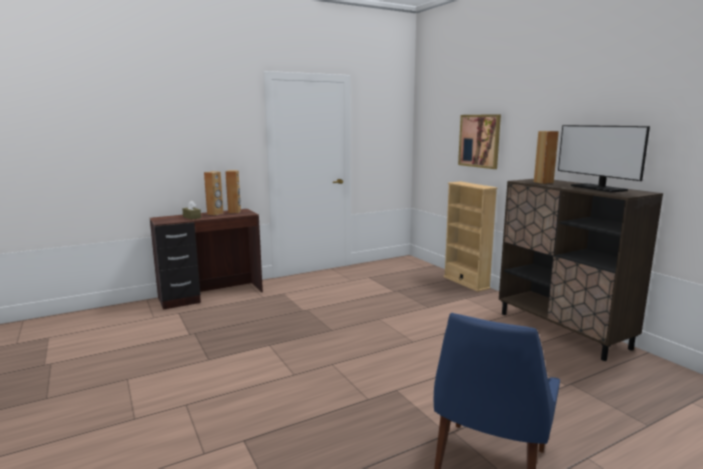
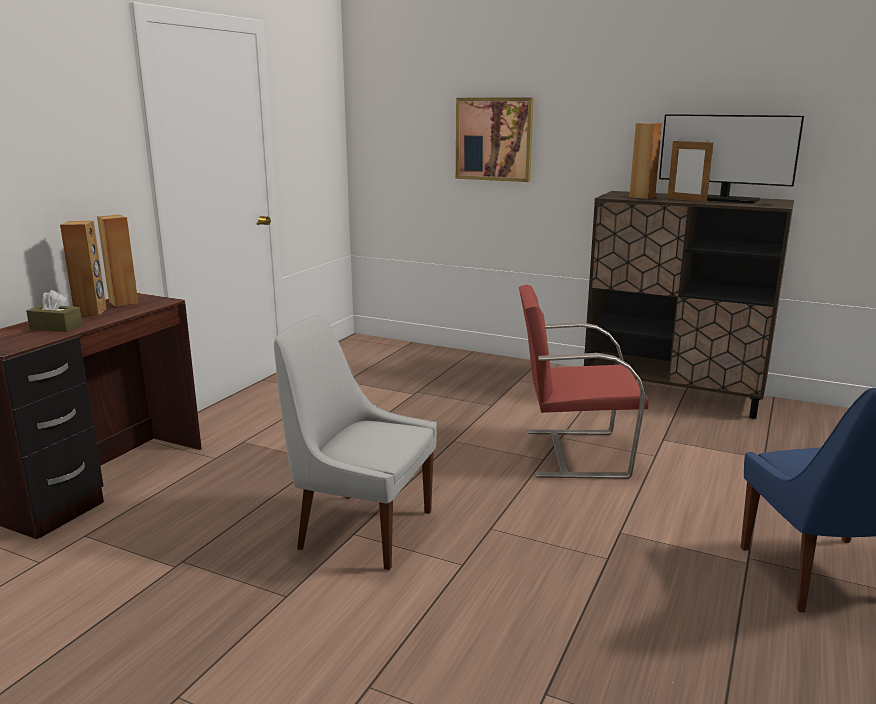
camera: 35 degrees left, 5 degrees up
beige bookcase [443,181,497,292] -> none
none -> white chair [274,315,437,570]
none -> red chair [519,285,649,479]
none -> picture frame [667,139,713,202]

